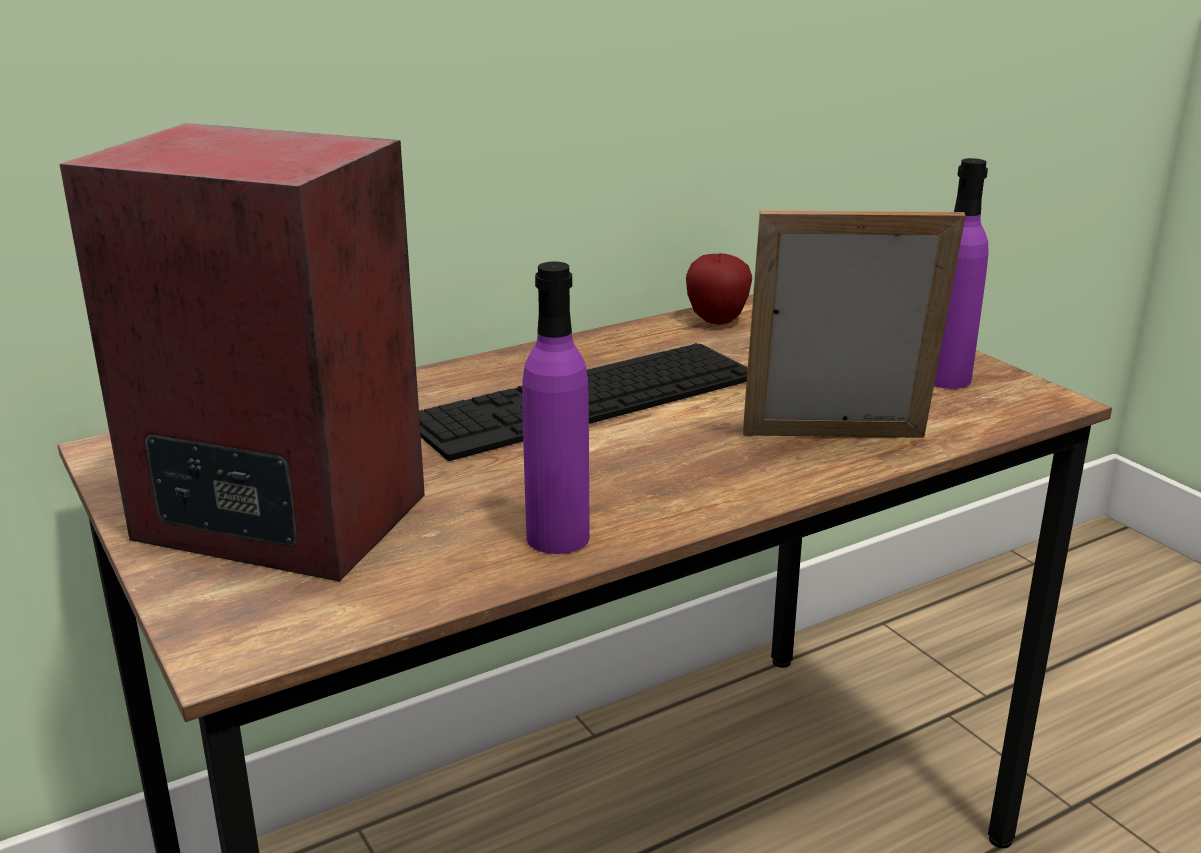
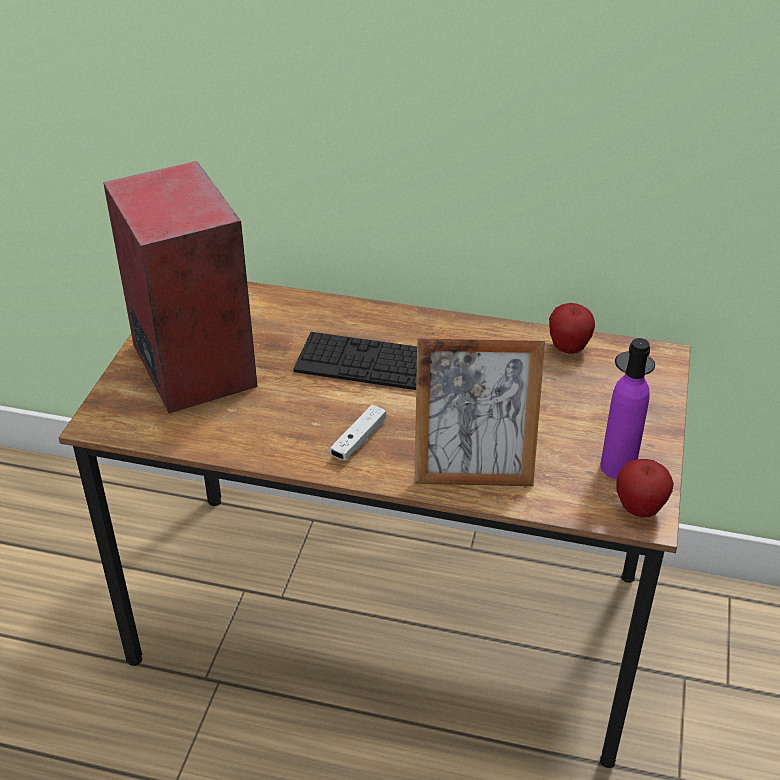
camera: 45 degrees right, 15 degrees up
purple bottle [522,262,590,554] -> none
picture frame [743,210,966,438] -> picture frame turned 135 degrees clockwise [414,336,545,486]
none -> white game controller [330,405,386,460]
none -> apple [617,459,674,518]

